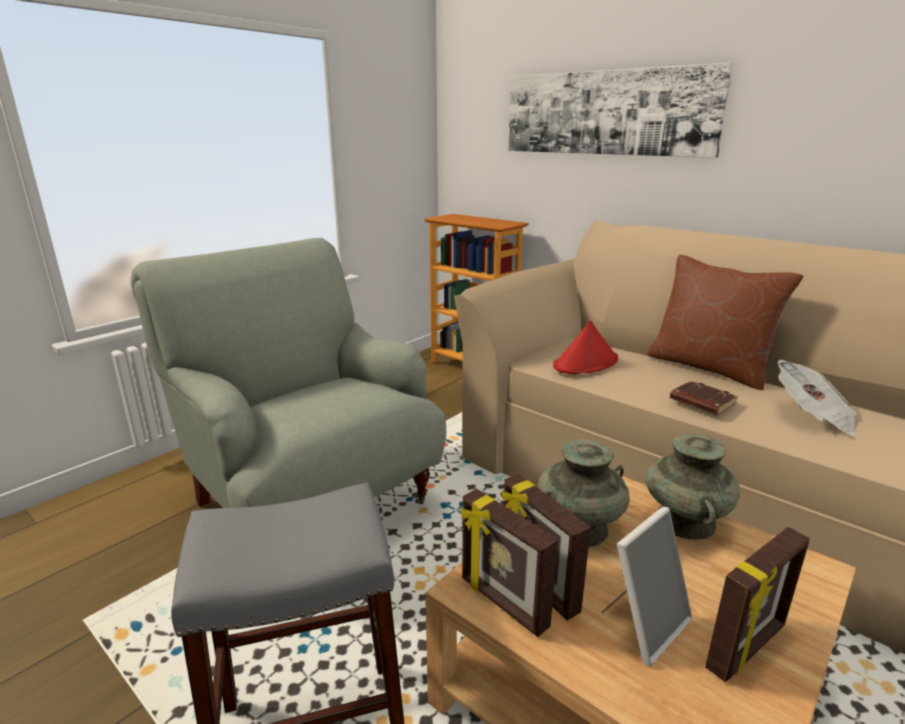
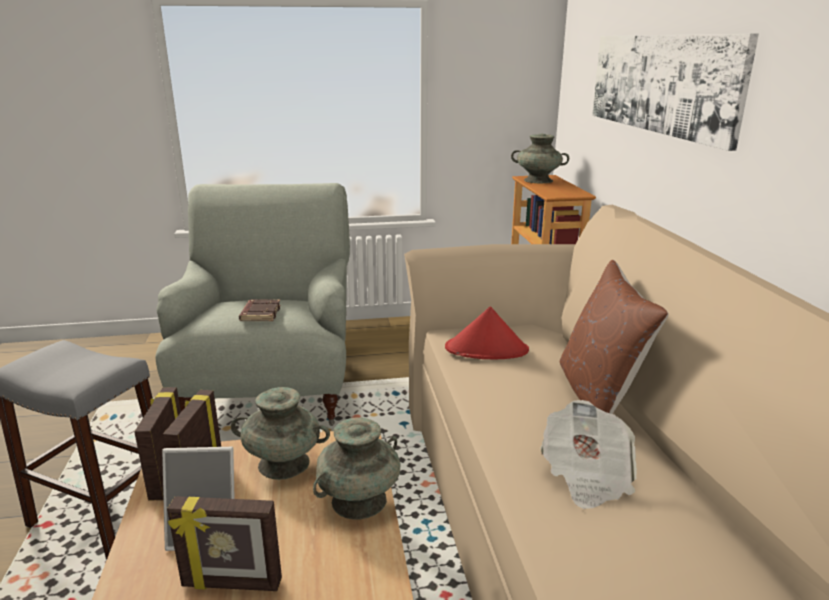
camera: 40 degrees right, 0 degrees up
brown book [670,380,738,415] -> brown book moved to [239,299,281,321]
none -> turquoise vase [511,134,569,183]

